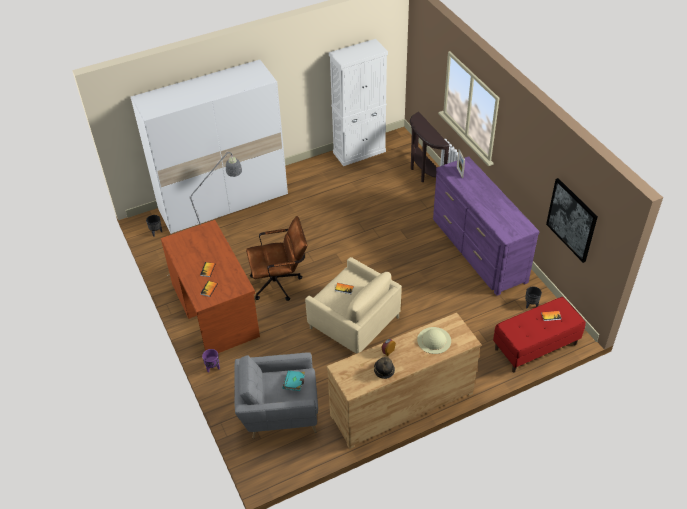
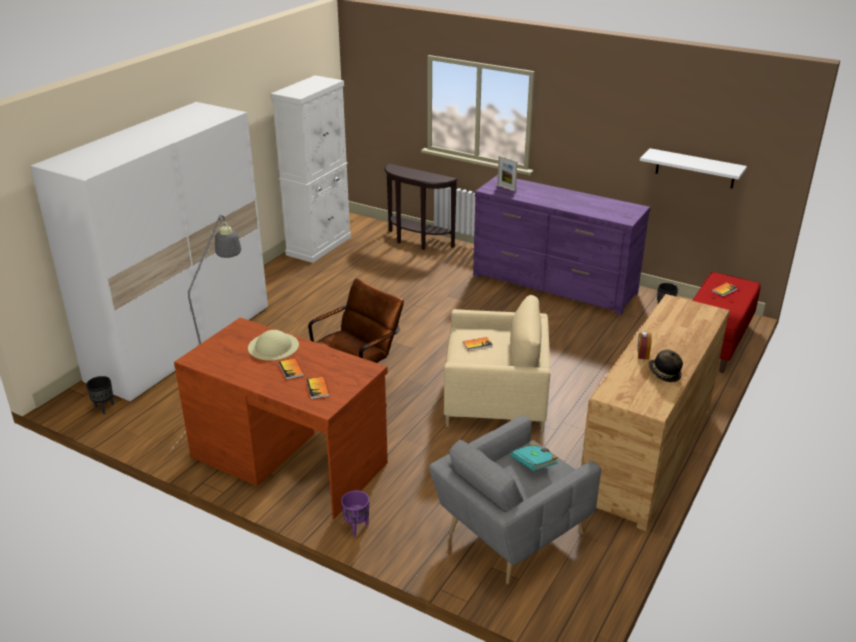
camera: 35 degrees left, 15 degrees down
beige hat [417,327,451,354] -> beige hat moved to [248,330,299,360]
picture [546,178,598,263] -> white shelf [640,148,747,189]

